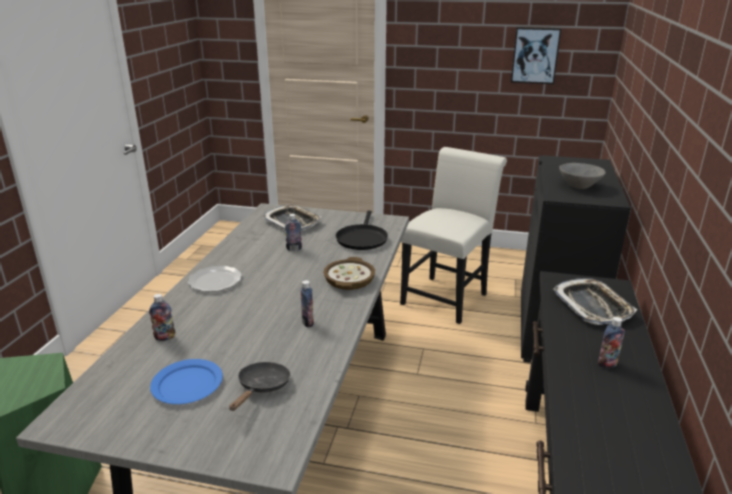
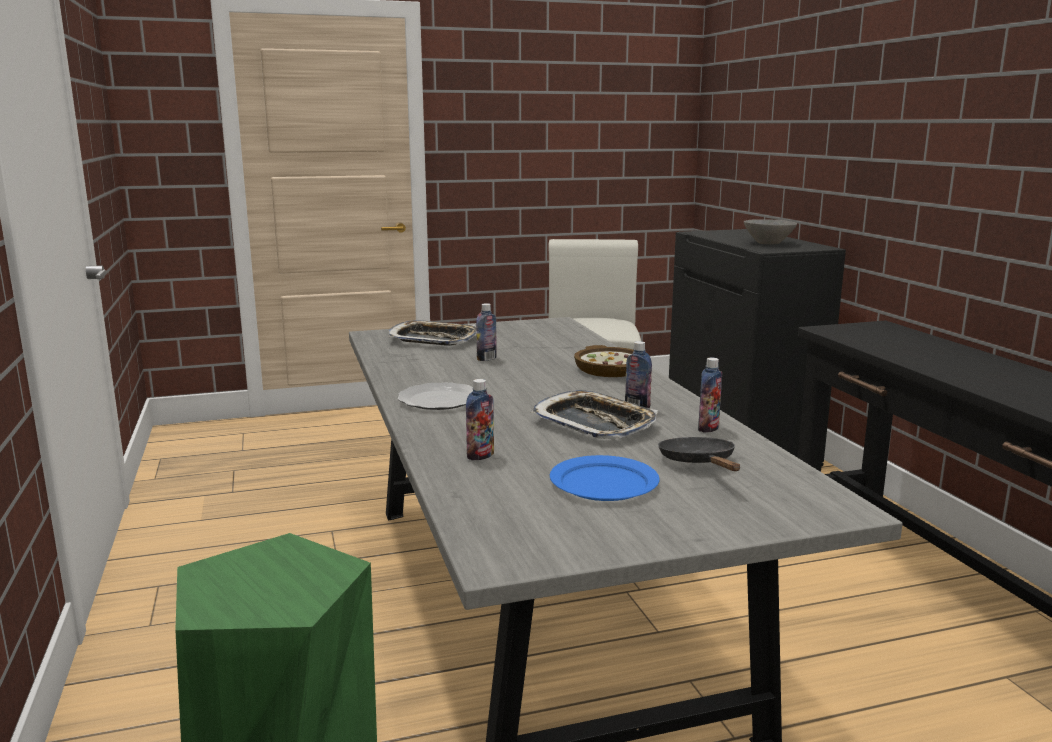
camera: 30 degrees left, 10 degrees down
black frying pan [335,211,388,250] -> none
picture [511,27,561,84] -> none
tray [553,278,637,325] -> tray moved to [531,390,658,439]
bottle [598,317,625,368] -> bottle moved to [698,358,722,433]

